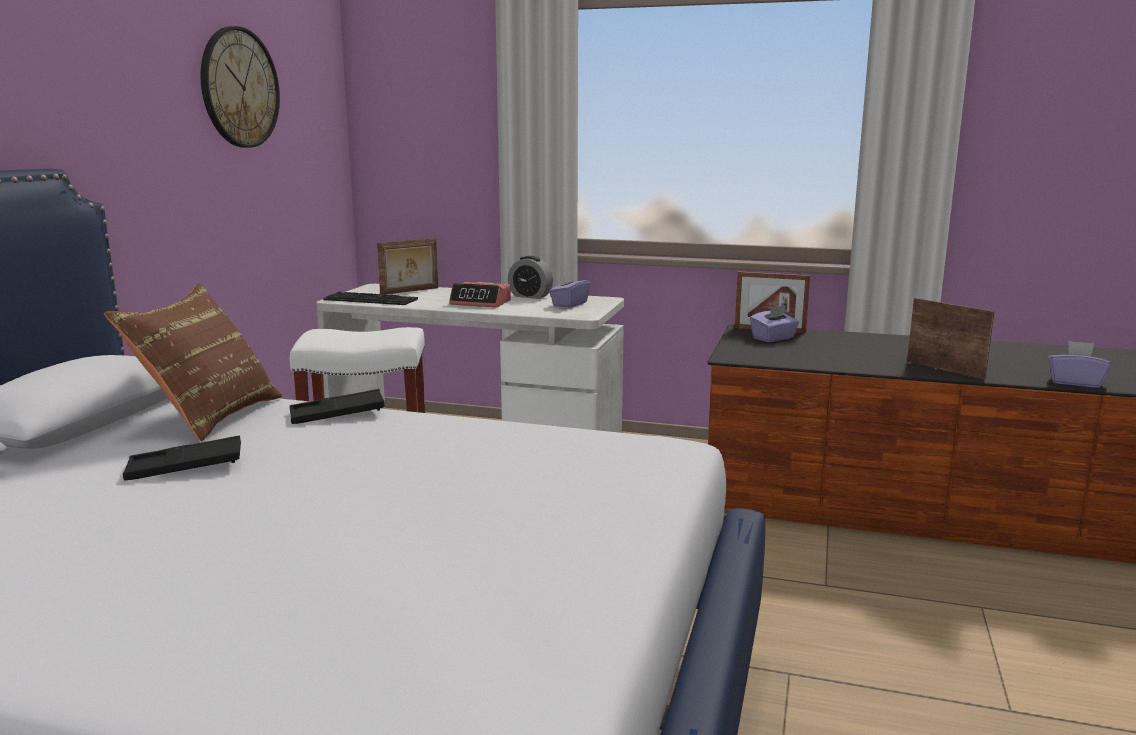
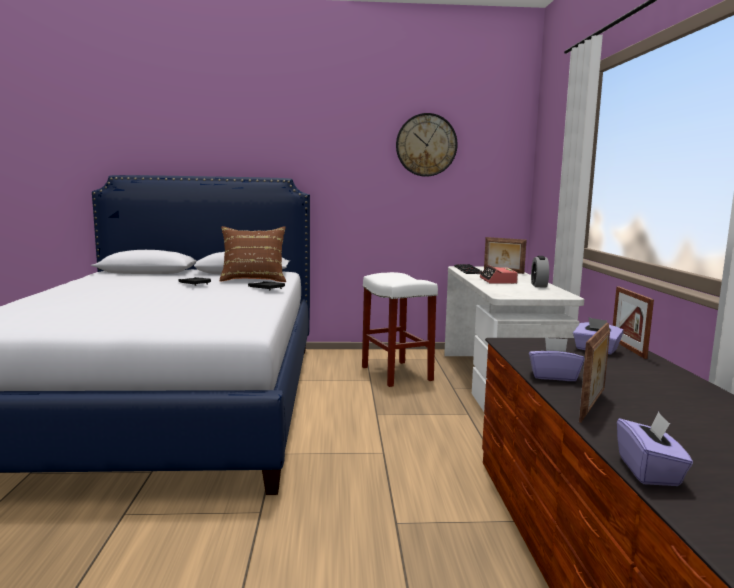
camera: 70 degrees right, 5 degrees down
purple tissue box [549,272,590,308] -> purple tissue box moved to [529,337,584,381]

